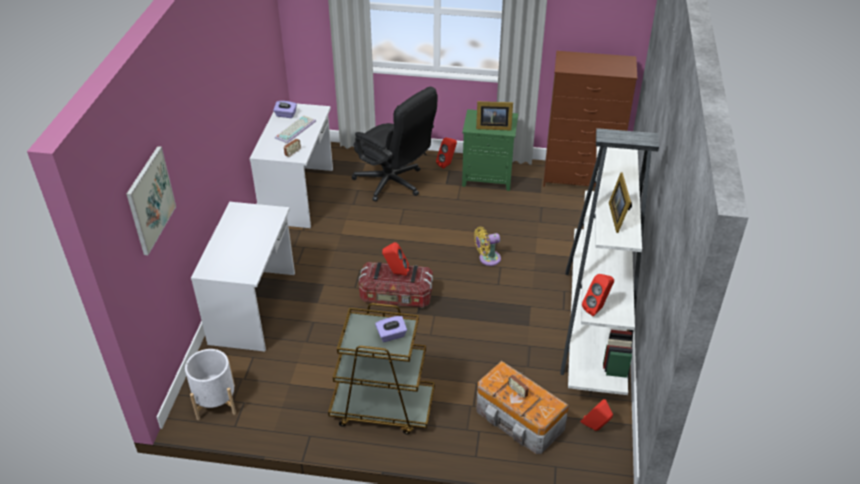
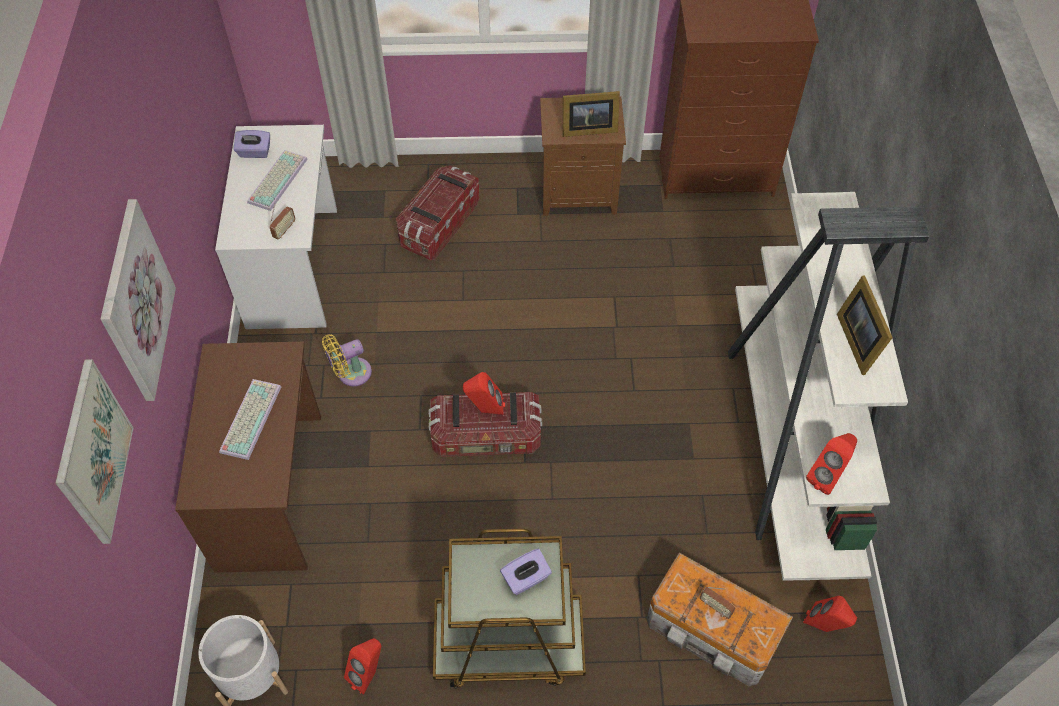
camera: 10 degrees left, 15 degrees up
white desk [191,202,295,351] -> brown desk [175,342,321,573]
black office chair [352,87,438,202] -> storage box [396,165,480,261]
red speaker [436,137,457,169] -> red speaker moved to [344,638,381,695]
green nightstand [462,109,518,191] -> brown nightstand [540,97,626,216]
yellow fan [474,227,501,266] -> yellow fan moved to [322,334,372,386]
none -> picture [100,199,176,401]
none -> keyboard [219,379,281,460]

